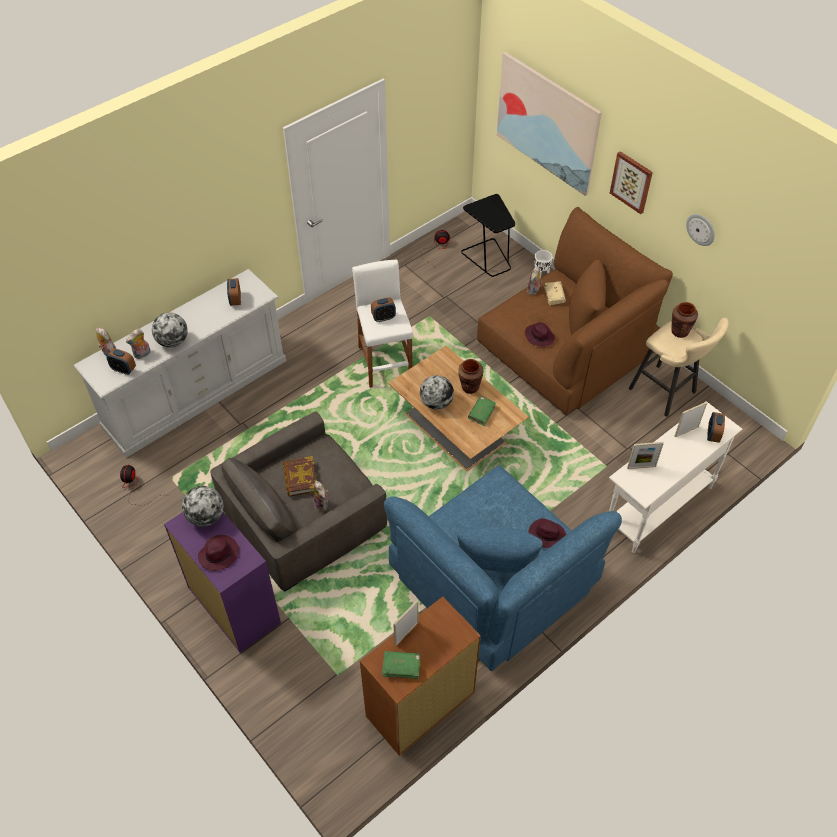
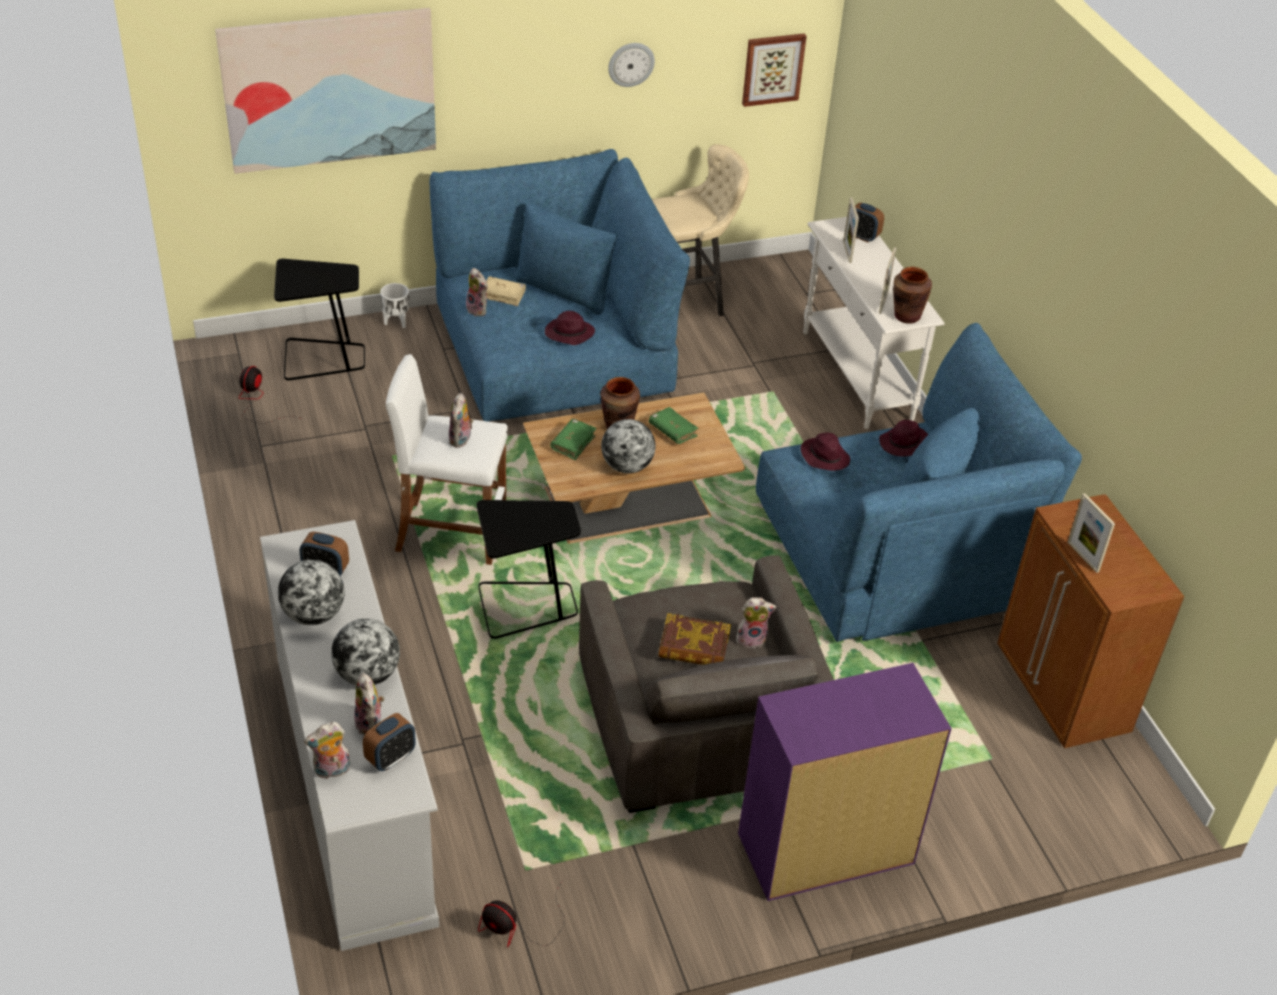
camera: 70 degrees left, 10 degrees down
globe [182,486,223,527] -> globe moved to [278,560,345,625]
purple hat [198,535,239,571] -> purple hat moved to [800,432,850,471]
alarm clock [371,297,396,322] -> plush toy [449,393,474,448]
green book [382,651,420,679] -> green book moved to [550,419,597,460]
brown sofa [477,207,673,415] -> blue sofa [430,149,690,422]
picture [610,151,653,214] -> picture moved to [742,34,807,107]
brown vase [671,302,698,338] -> brown vase moved to [893,267,932,324]
none -> black side table [477,500,581,639]

